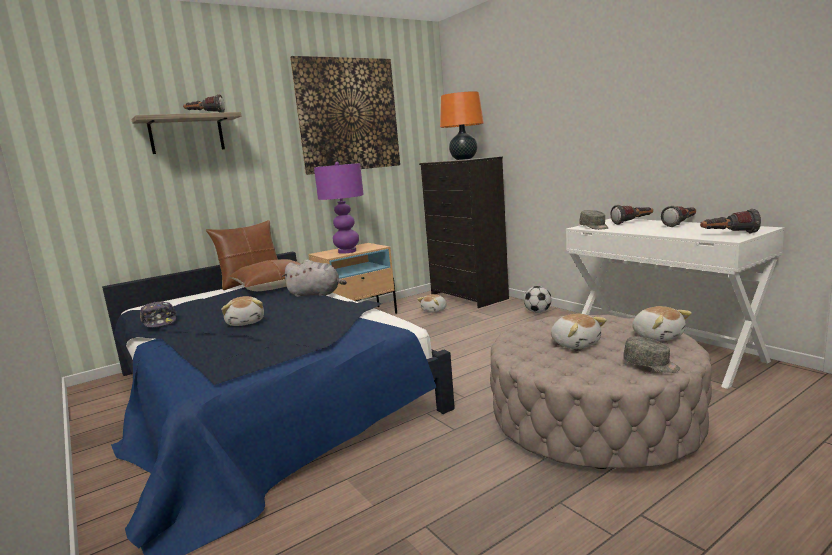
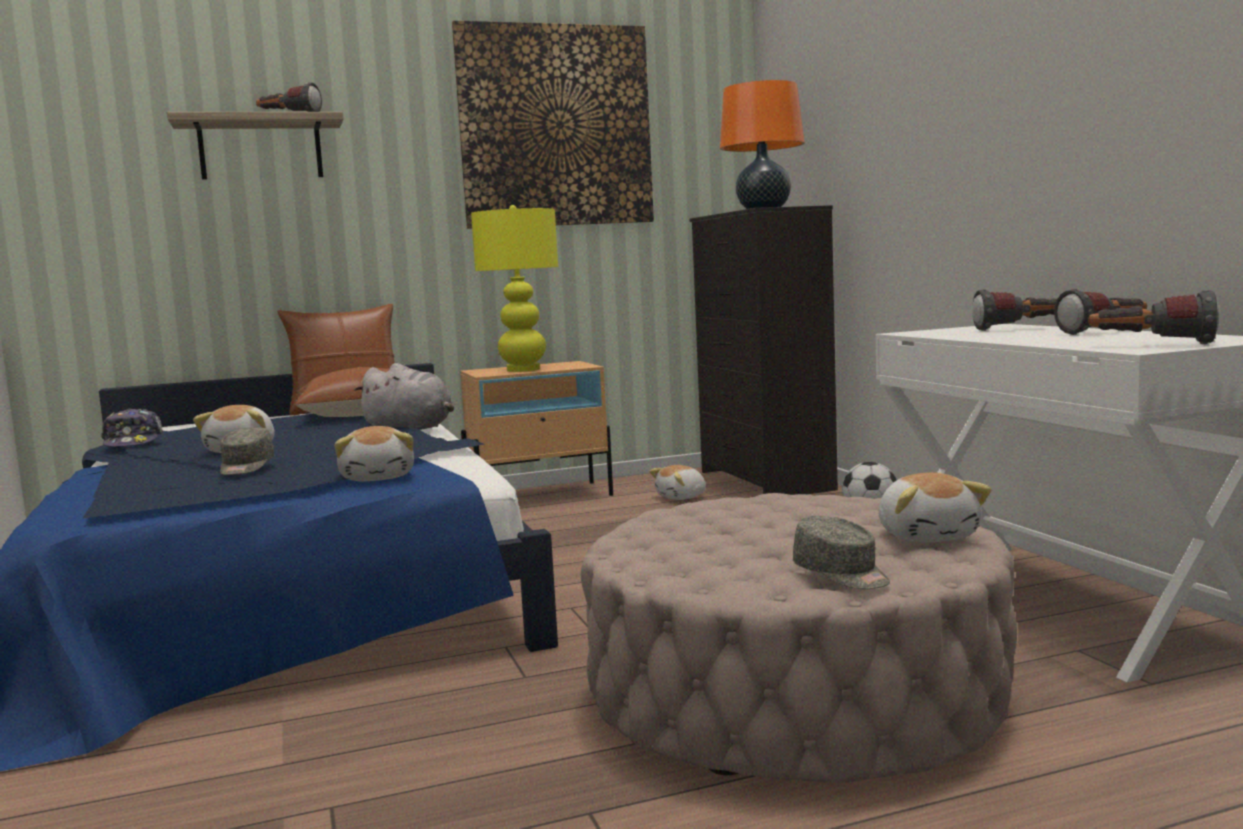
camera: 15 degrees right, 5 degrees down
purple table lamp [314,162,364,254] -> yellow table lamp [471,205,558,372]
plush toy [551,314,607,349] -> plush toy moved to [334,426,414,481]
grey cap [579,210,609,230] -> grey cap moved to [220,427,275,475]

